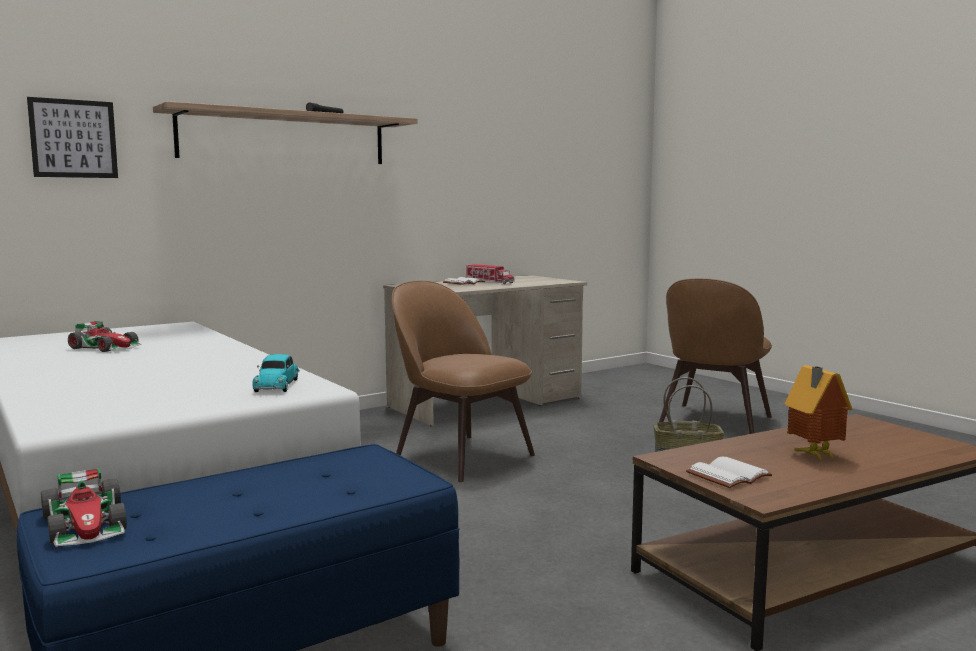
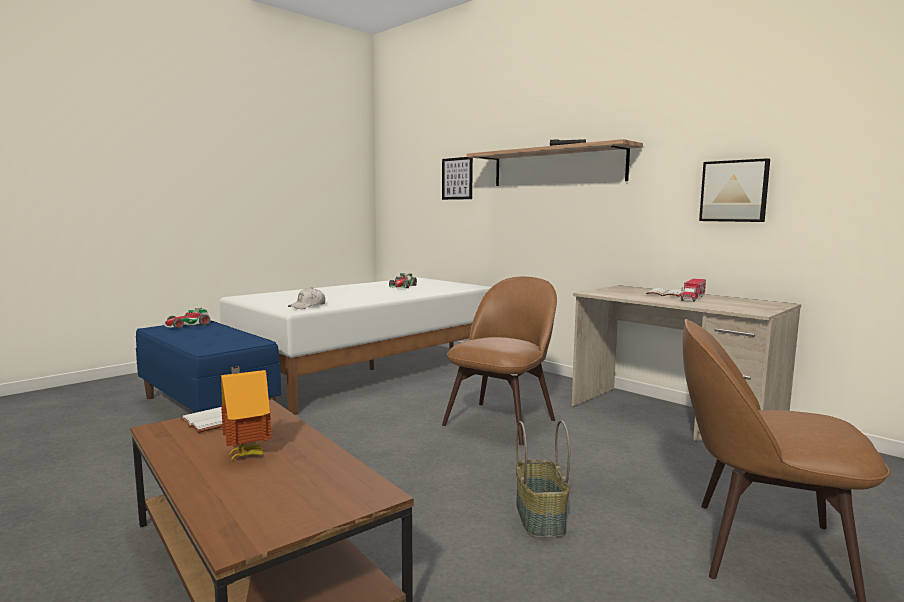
camera: 80 degrees right, 0 degrees up
toy car [252,354,300,392] -> white cap [288,287,325,309]
none -> picture [699,158,770,222]

